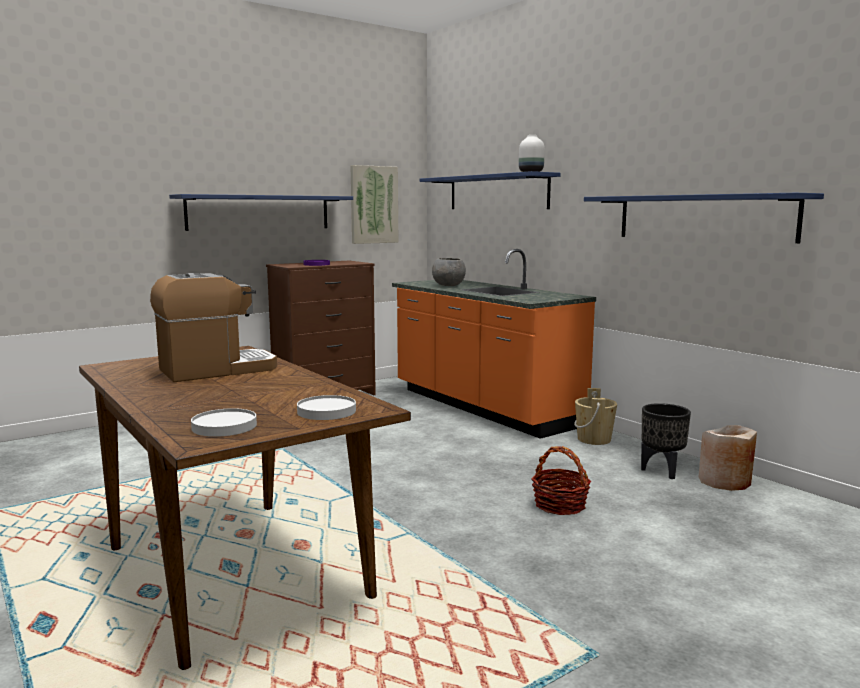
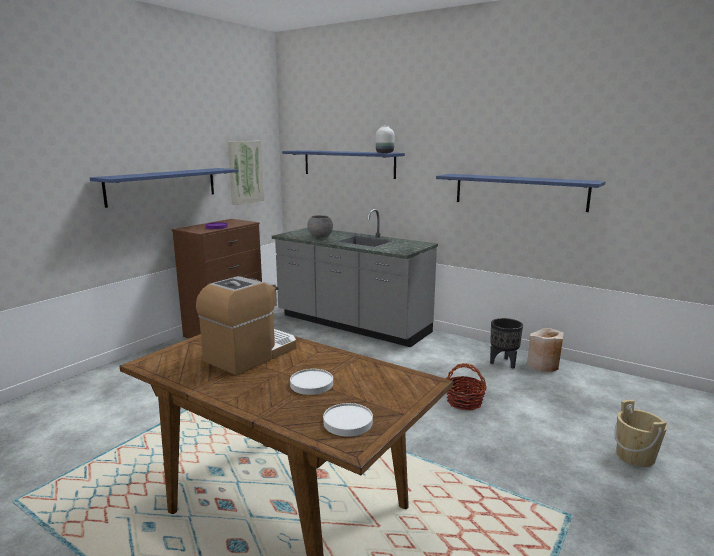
camera: 20 degrees left, 5 degrees up
white plate [297,395,356,420] -> white plate moved to [290,369,333,395]
orange counter [392,249,596,439] -> grey counter [272,209,438,347]
beige bucket [574,388,617,445] -> beige bucket moved to [614,400,667,467]

